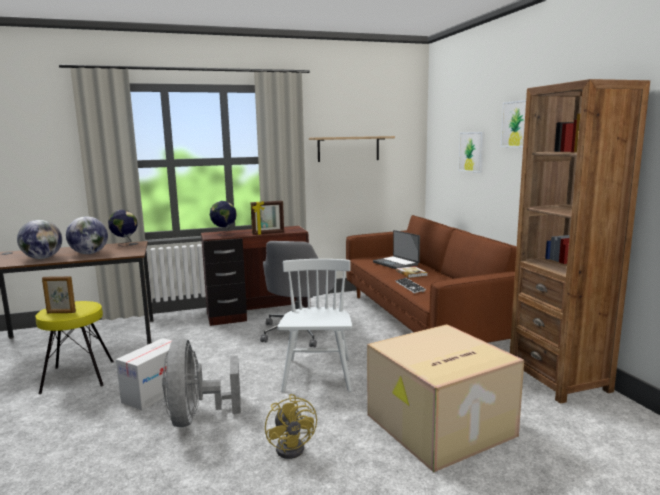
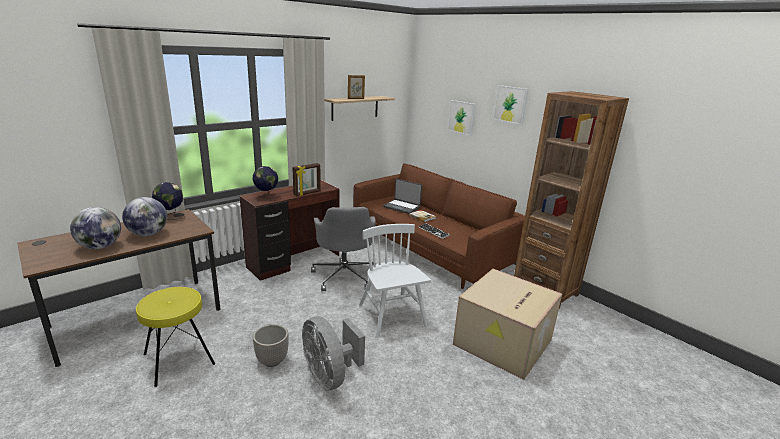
camera: 25 degrees left, 10 degrees up
picture frame [42,276,76,313] -> picture frame moved to [348,75,365,99]
cardboard box [116,338,173,410] -> planter [253,324,289,367]
yellow fan [265,394,317,459] -> none

